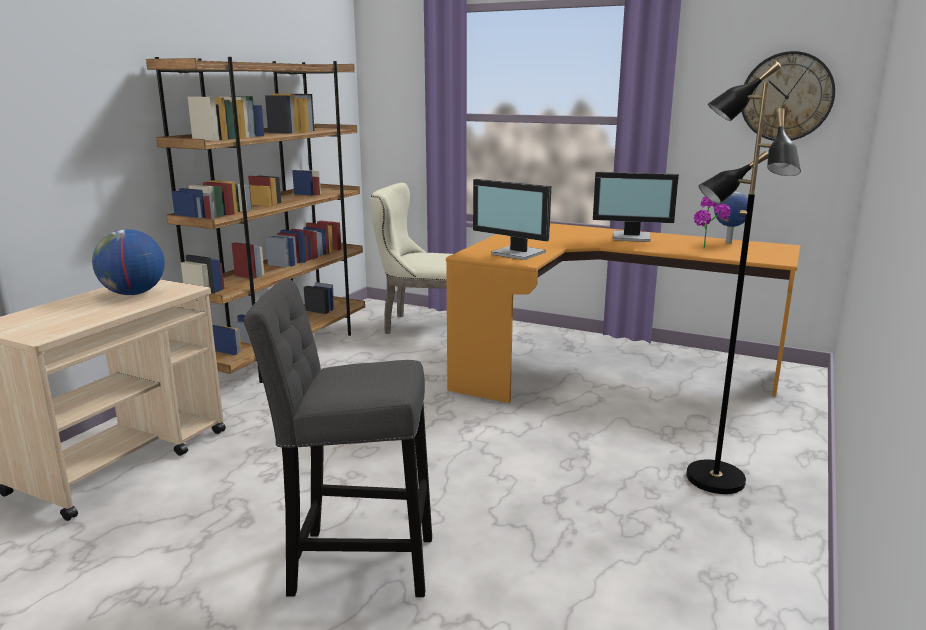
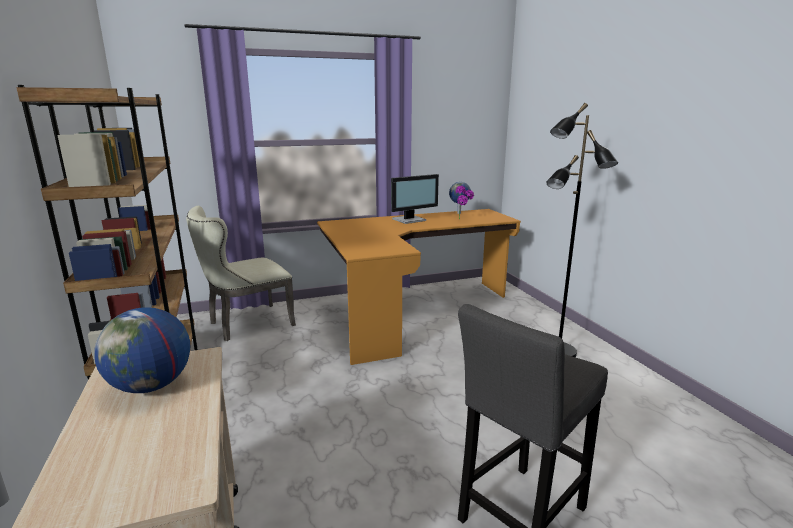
camera: 45 degrees left, 0 degrees up
monitor [473,179,551,260] -> none
wall clock [741,51,835,141] -> none

